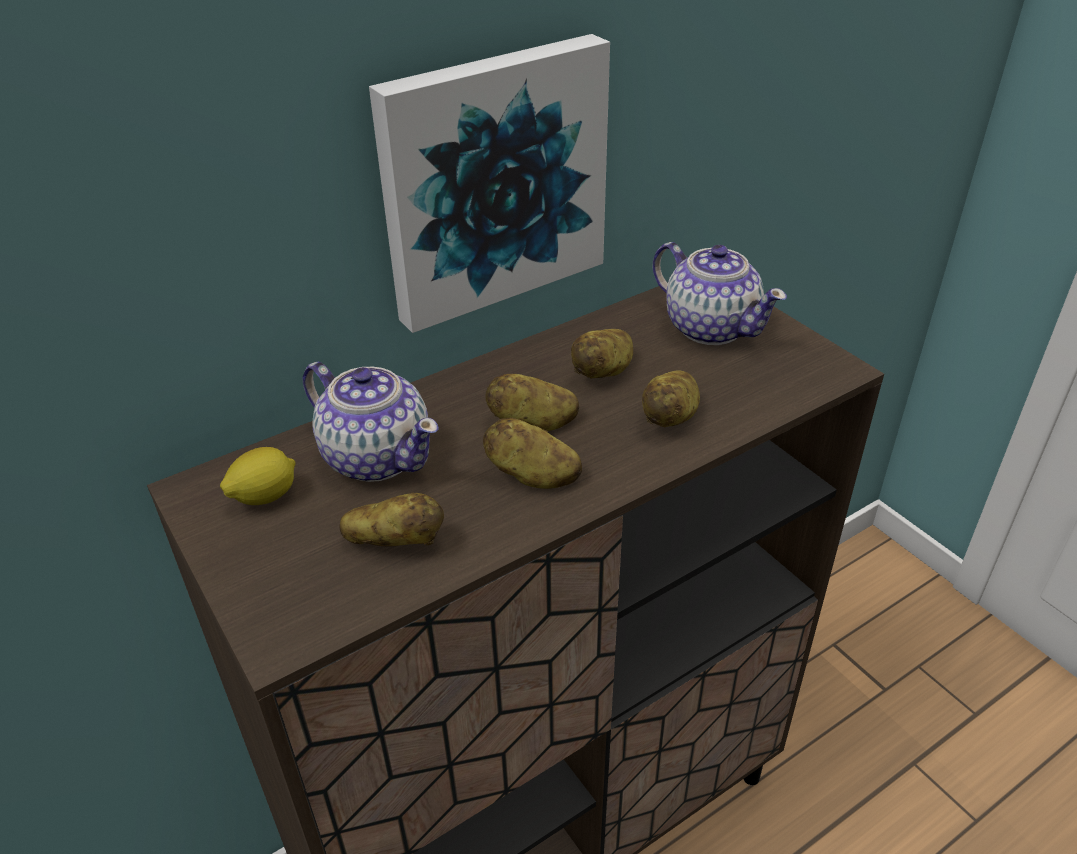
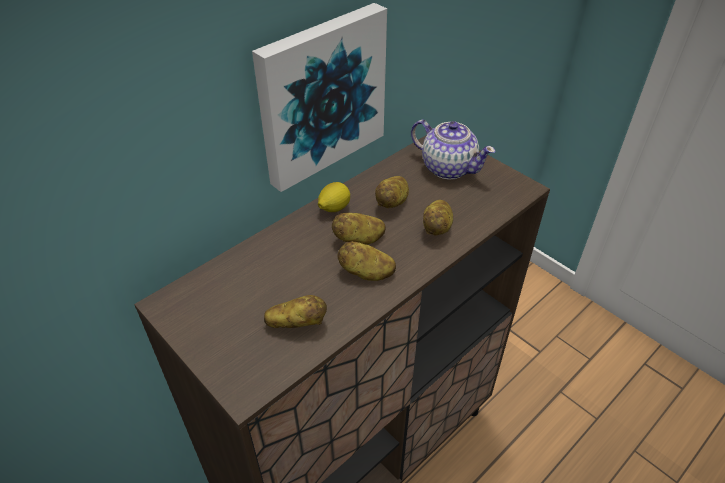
camera: 10 degrees left, 5 degrees up
lemon [220,447,296,505] -> lemon moved to [318,182,350,212]
teapot [303,362,438,482] -> none

